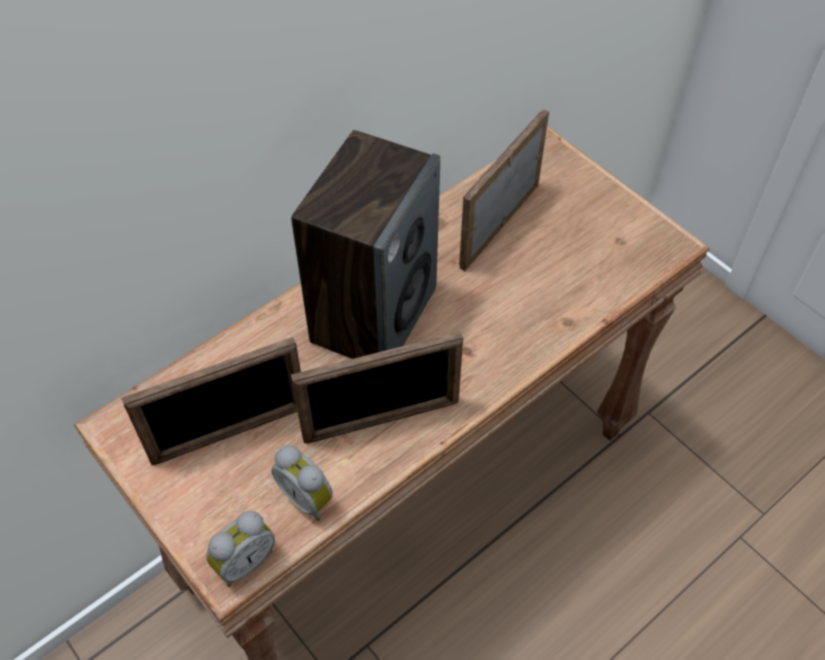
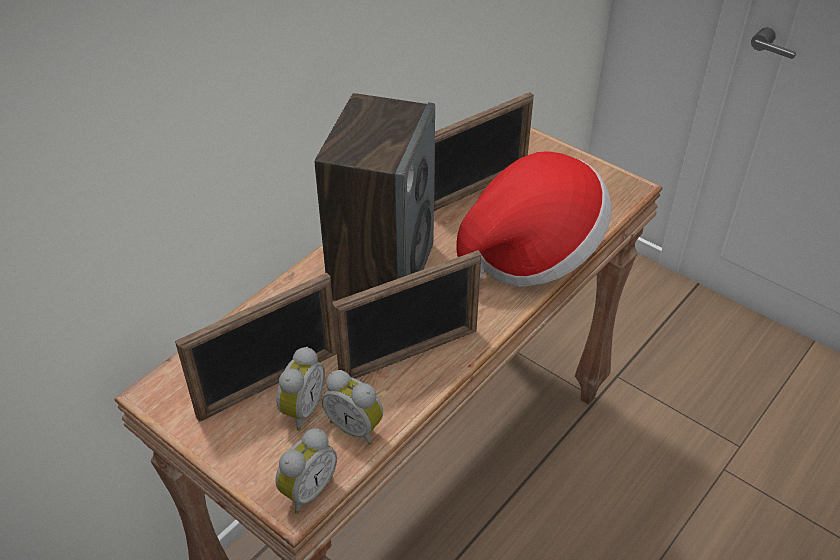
camera: 10 degrees left, 10 degrees down
picture frame [459,110,549,271] -> picture frame turned 150 degrees counterclockwise [434,92,534,211]
none -> alarm clock [276,347,325,431]
none -> hat [456,151,611,287]

